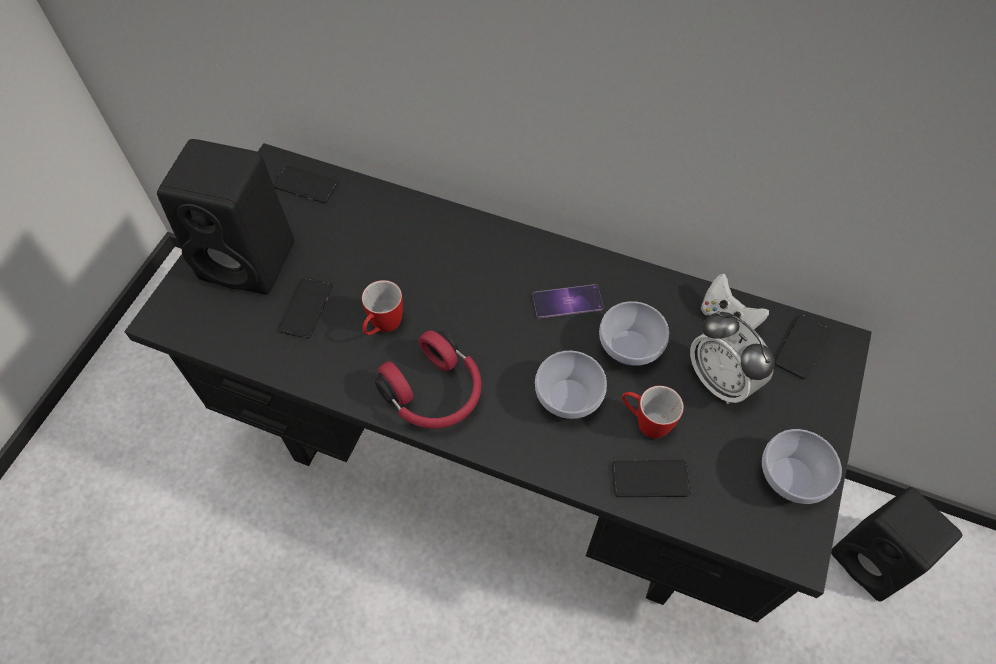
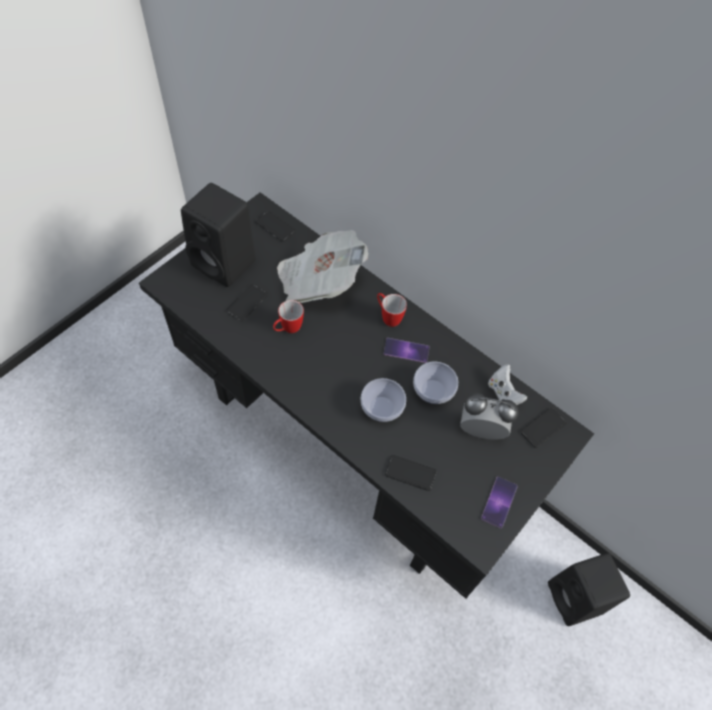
camera: 15 degrees right, 0 degrees up
red headphones [375,331,482,429] -> none
mug [622,385,684,438] -> mug moved to [377,293,407,327]
alarm clock [690,311,775,404] -> alarm clock turned 120 degrees clockwise [460,393,518,439]
bowl [762,429,842,504] -> phone [481,477,518,529]
none -> newspaper [277,230,368,303]

